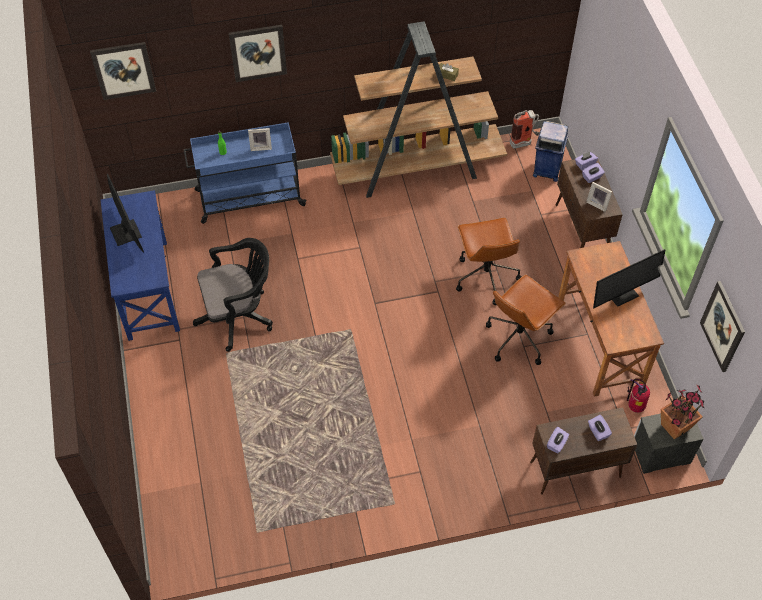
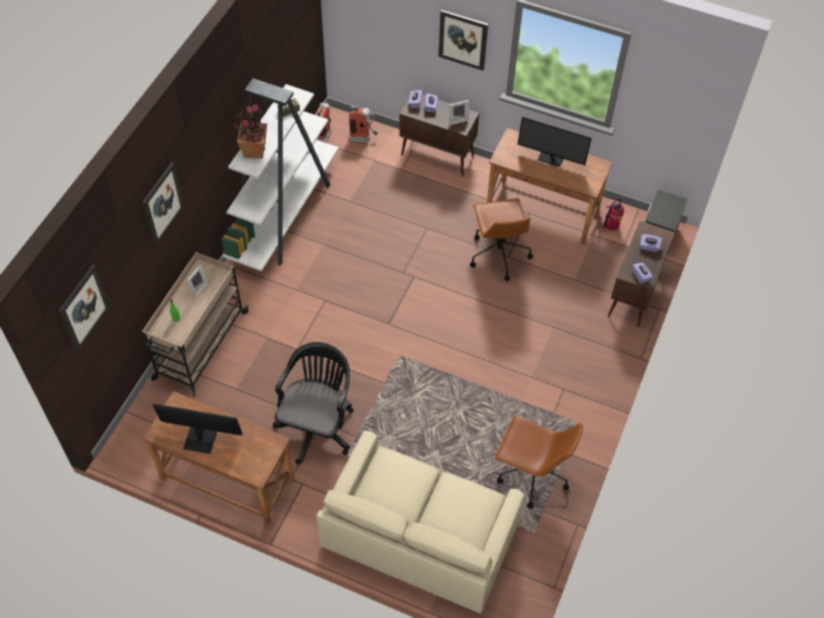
camera: 55 degrees left, 0 degrees up
blue desk [100,190,180,341] -> brown desk [143,391,294,525]
blue cart [184,122,307,224] -> beige cart [142,252,249,396]
brown bookcase [330,21,507,198] -> white bookcase [221,78,339,271]
brown office chair [456,218,522,305] -> brown office chair moved to [494,416,583,509]
blue trash can [533,121,569,182] -> fire extinguisher [349,106,378,142]
monitor [593,249,666,308] -> monitor turned 105 degrees clockwise [518,117,592,167]
potted plant [661,384,704,440] -> potted plant moved to [233,100,267,159]
picture [700,281,745,372] -> picture moved to [438,10,488,70]
none -> beige sofa [316,431,525,614]

